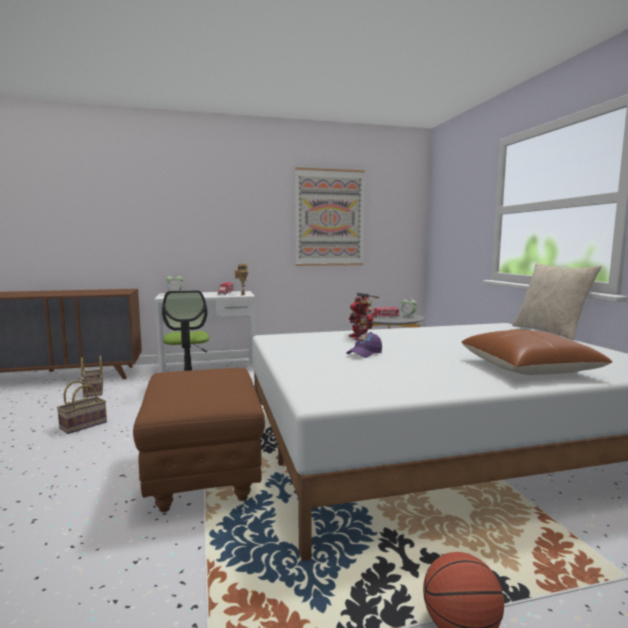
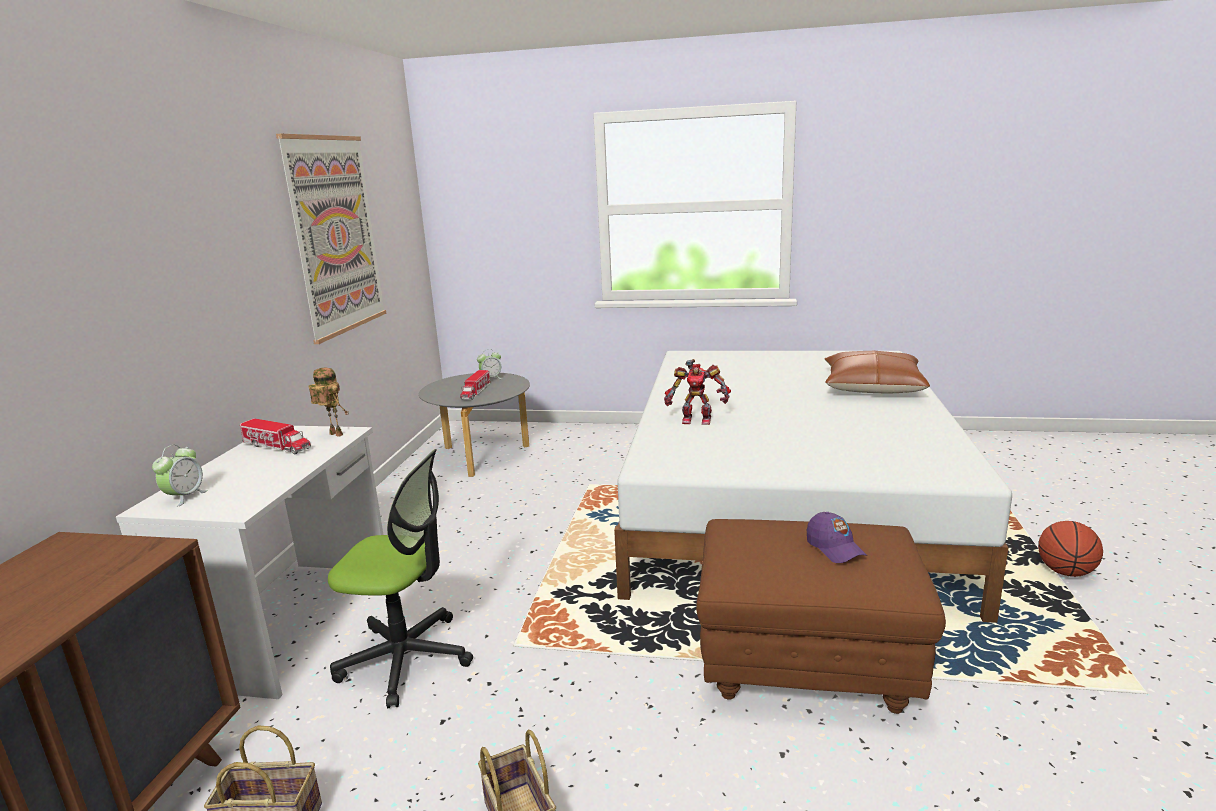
camera: 65 degrees left, 10 degrees up
purple cap [346,332,382,358] -> purple cap moved to [807,512,867,563]
beige pillow [512,263,602,340] -> none

